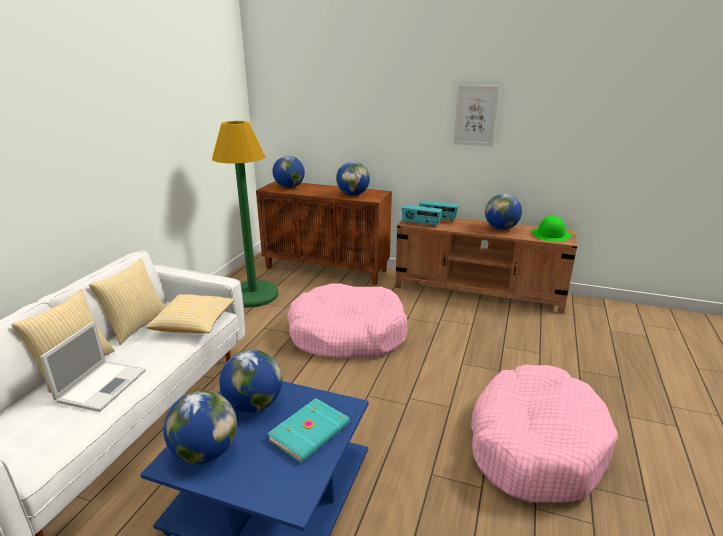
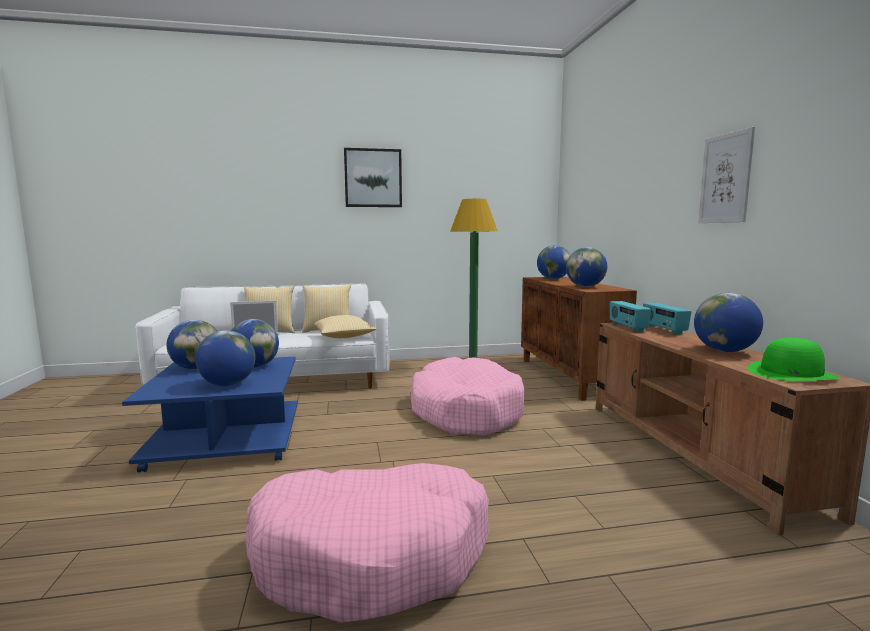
camera: 60 degrees right, 15 degrees down
turquoise book [267,398,350,463] -> globe [195,330,256,386]
none -> picture [344,148,402,207]

